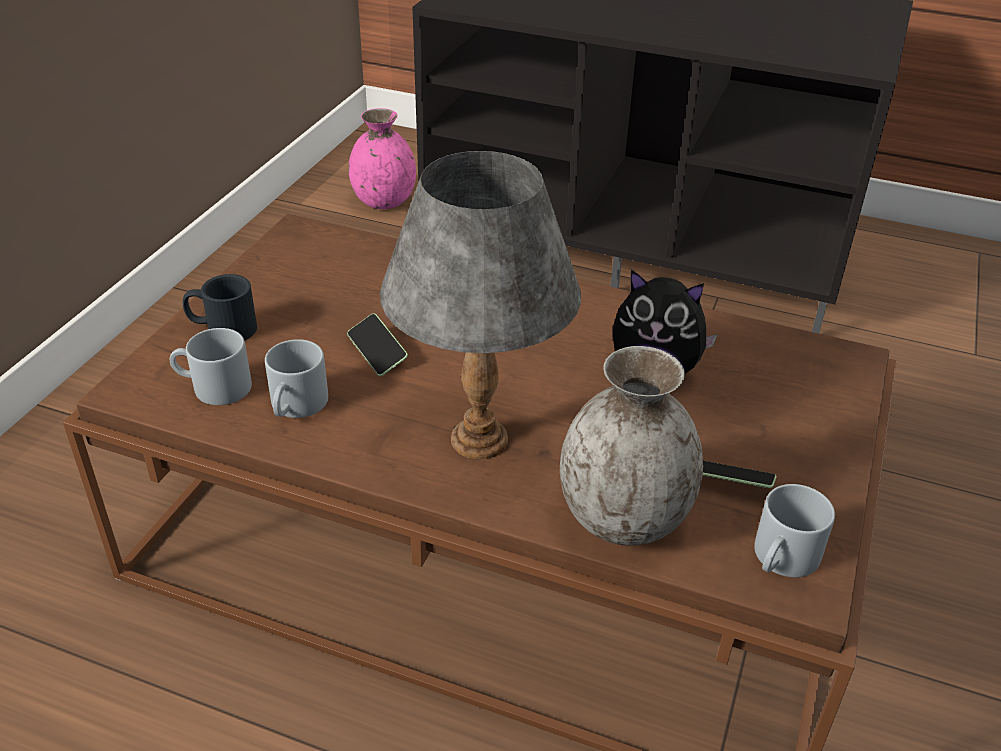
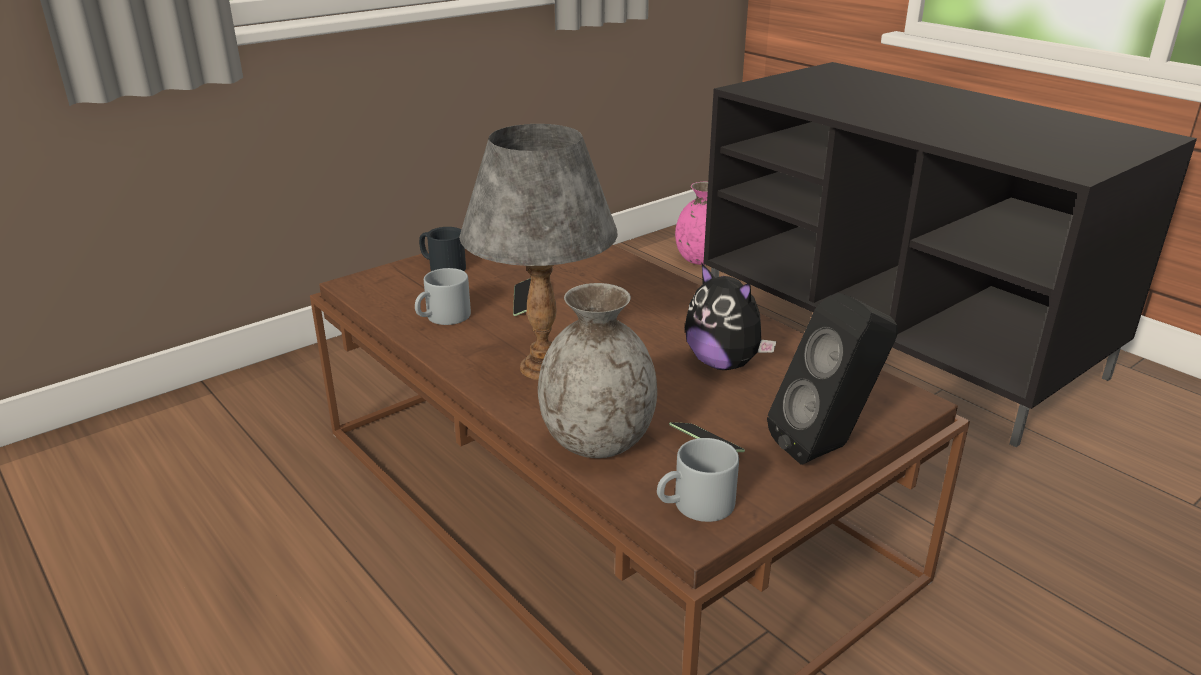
camera: 30 degrees right, 10 degrees down
grey mug [170,328,252,405] -> none
none -> black speaker [767,293,898,465]

